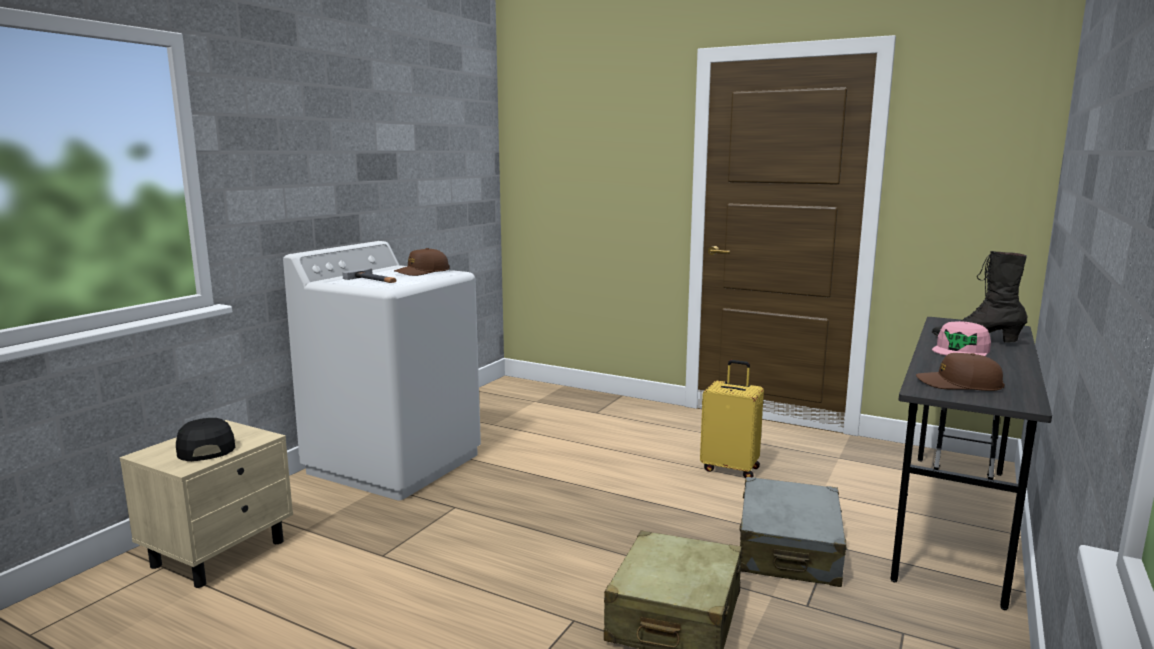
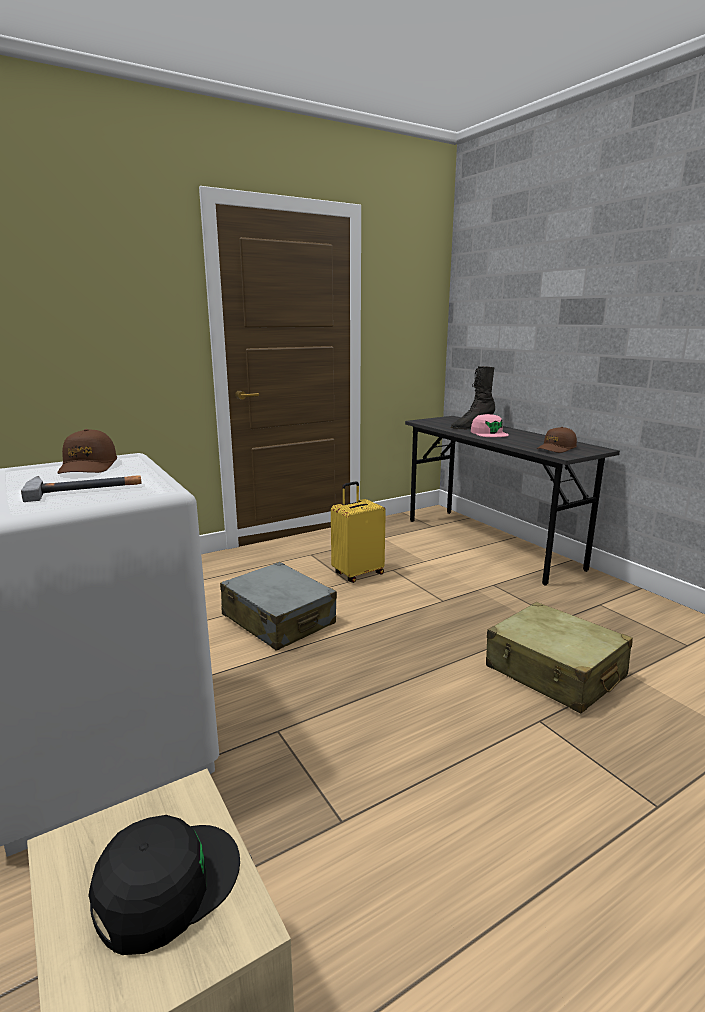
camera: 60 degrees left, 5 degrees up
black cap [176,418,235,461] -> black cap turned 135 degrees clockwise [88,815,240,955]
grey suitcase [740,477,848,587] -> grey suitcase moved to [220,562,337,651]

